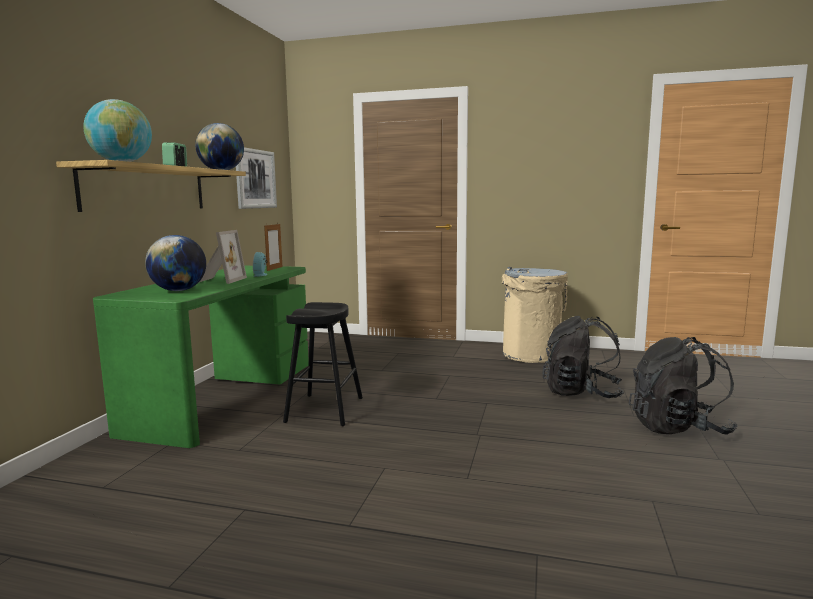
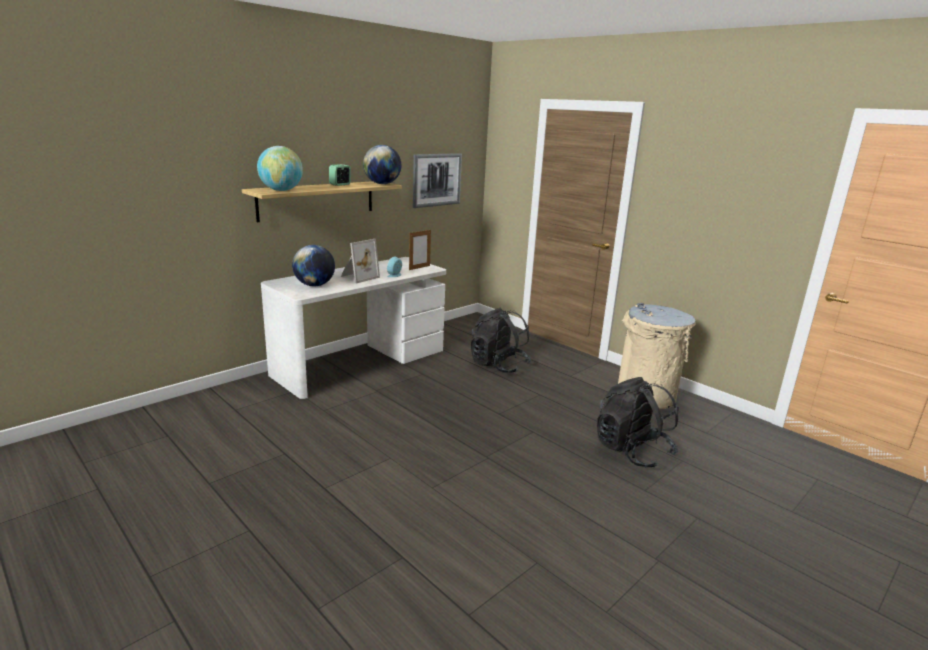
camera: 30 degrees right, 10 degrees up
green desk [93,266,309,448] -> white desk [261,257,446,399]
black stool [283,302,363,426] -> none
black backpack [629,337,738,435] -> black backpack moved to [471,308,532,373]

